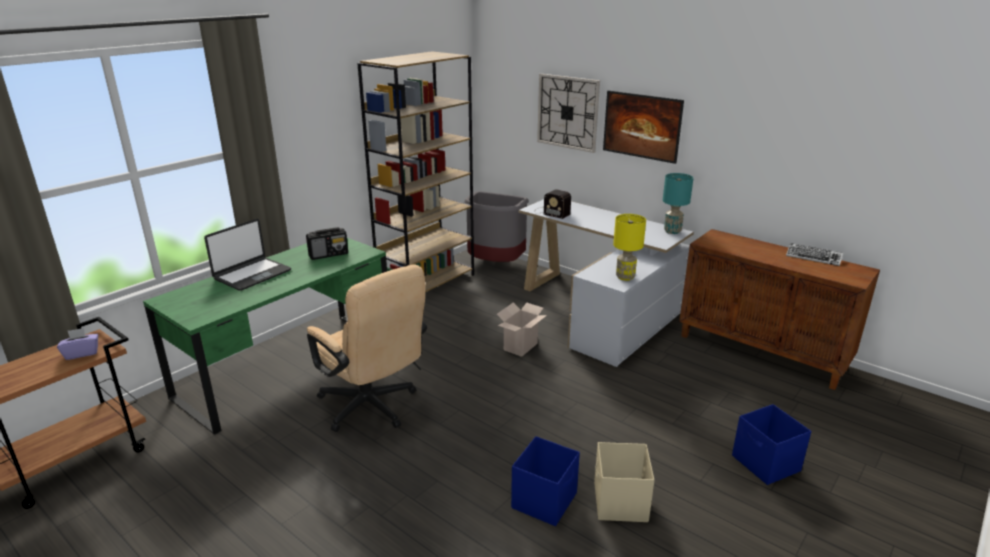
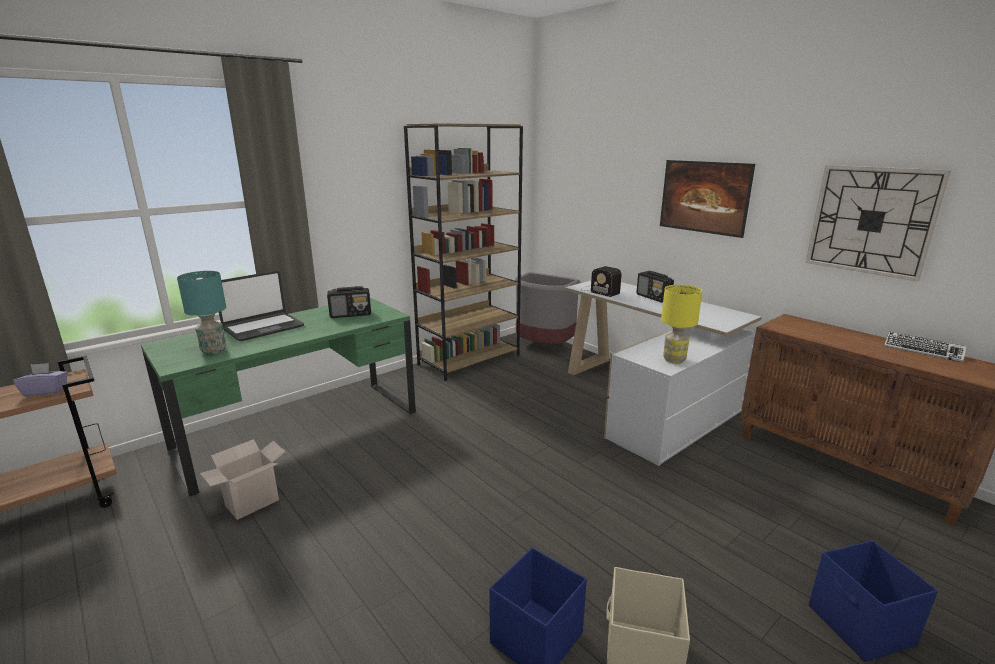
camera: 10 degrees right, 5 degrees down
beige office chair [307,264,427,432] -> none
cardboard box [497,302,547,357] -> cardboard box moved to [200,439,286,520]
wall clock [537,74,600,153] -> wall clock moved to [805,165,951,282]
turquoise table lamp [663,173,693,234] -> turquoise table lamp moved to [177,271,226,355]
none -> radio [636,271,674,303]

